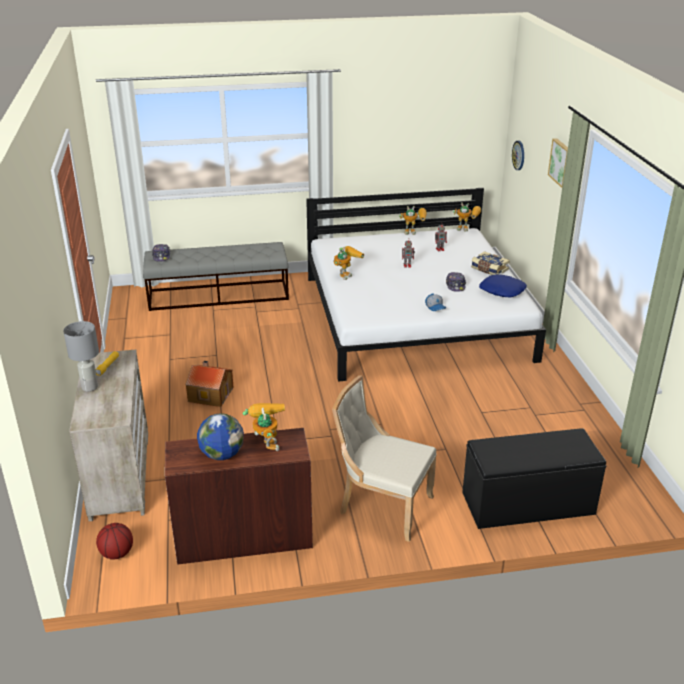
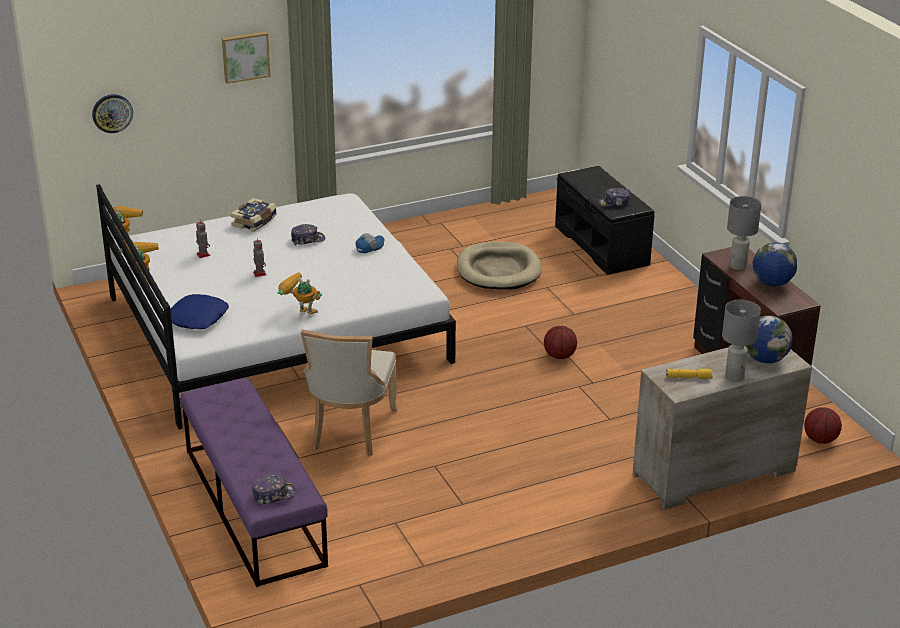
camera: 105 degrees left, 0 degrees up
grey bench [143,242,289,311] -> purple bench [180,378,328,587]
toy house [186,361,234,407] -> none
toy robot [243,403,285,451] -> grey table lamp [727,196,761,270]
beige chair [332,375,437,542] -> beige chair moved to [301,330,398,456]
blue pillow [479,274,527,298] -> blue pillow moved to [170,294,229,329]
none -> beige dog bed [457,241,542,290]
none -> basketball [544,326,577,359]
none -> cap [597,188,630,207]
none -> globe [746,315,792,363]

